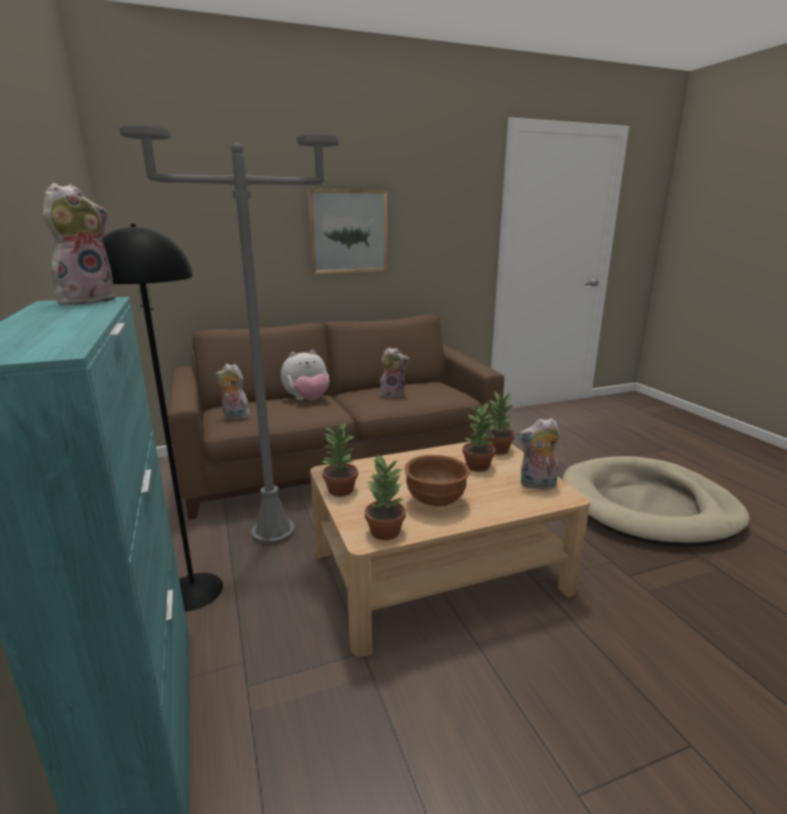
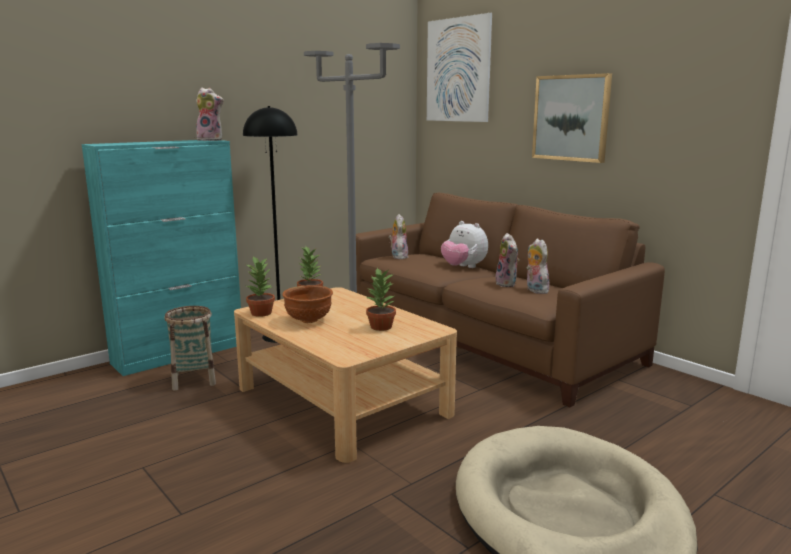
camera: 70 degrees right, 5 degrees down
potted plant [484,391,515,454] -> none
plush toy [518,418,560,489] -> plush toy moved to [527,238,549,294]
none -> basket [164,306,216,390]
none -> picture [427,13,492,122]

